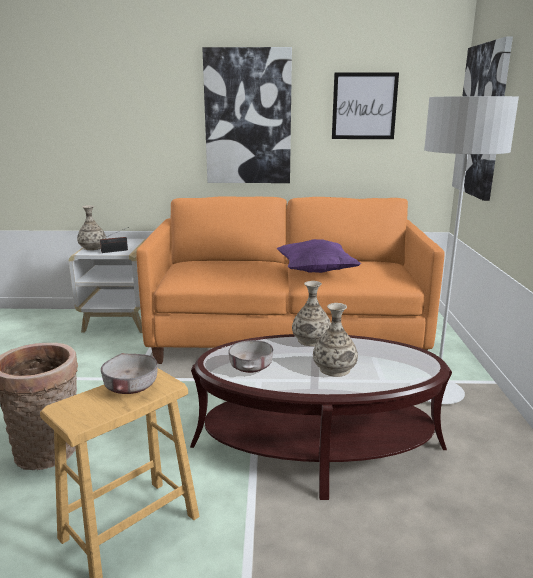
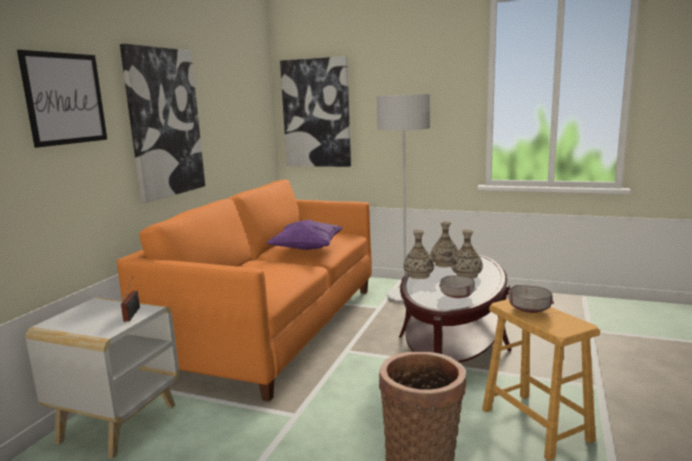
camera: 70 degrees left, 5 degrees down
vase [77,205,106,250] -> vase moved to [430,221,459,267]
picture [332,72,399,139] -> picture moved to [17,50,107,148]

